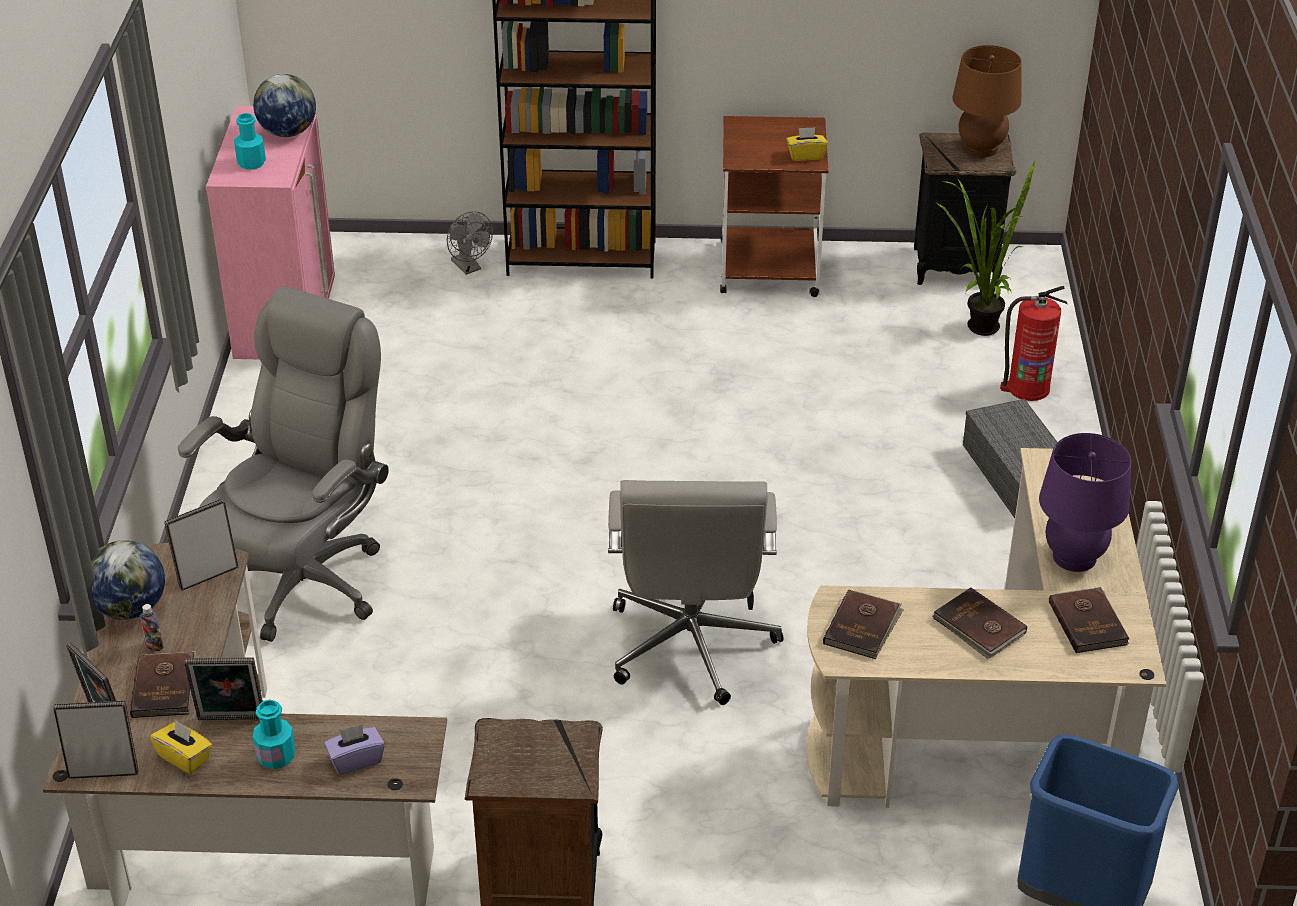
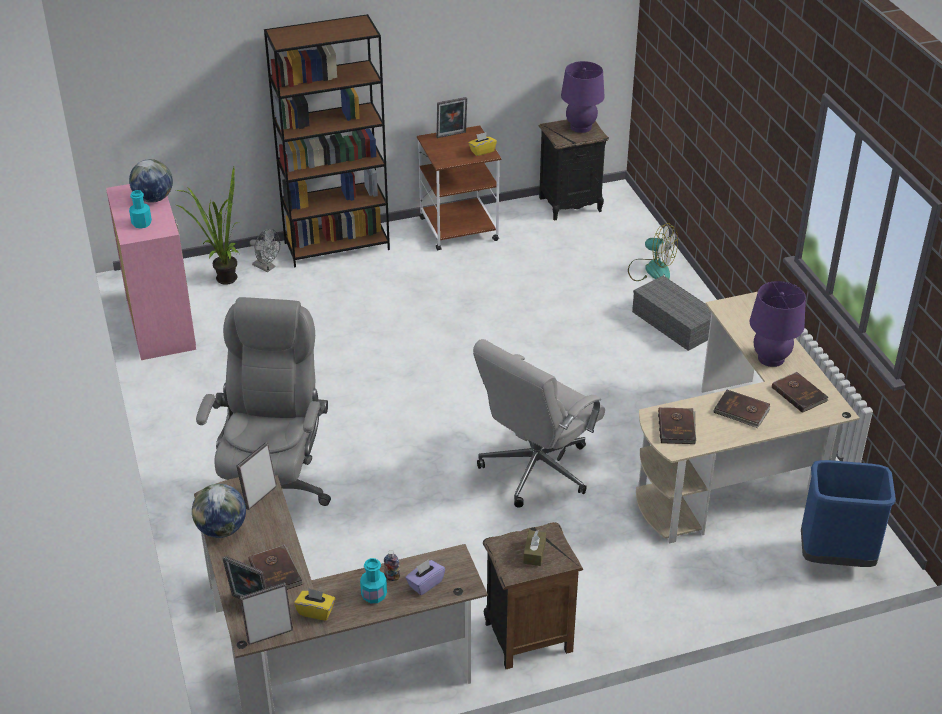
camera: 20 degrees left, 0 degrees up
bottle [140,604,164,651] -> bottle moved to [384,550,400,581]
picture frame [184,658,263,720] -> picture frame moved to [436,97,467,138]
grey office chair [608,480,783,705] -> grey office chair turned 60 degrees clockwise [473,339,605,508]
potted plant [937,161,1035,336] -> potted plant moved to [177,167,239,285]
brown table lamp [953,45,1022,157] -> purple table lamp [561,61,605,133]
fire extinguisher [1000,286,1067,401] -> fan [628,223,678,281]
none -> brown tissue box [523,530,546,566]

